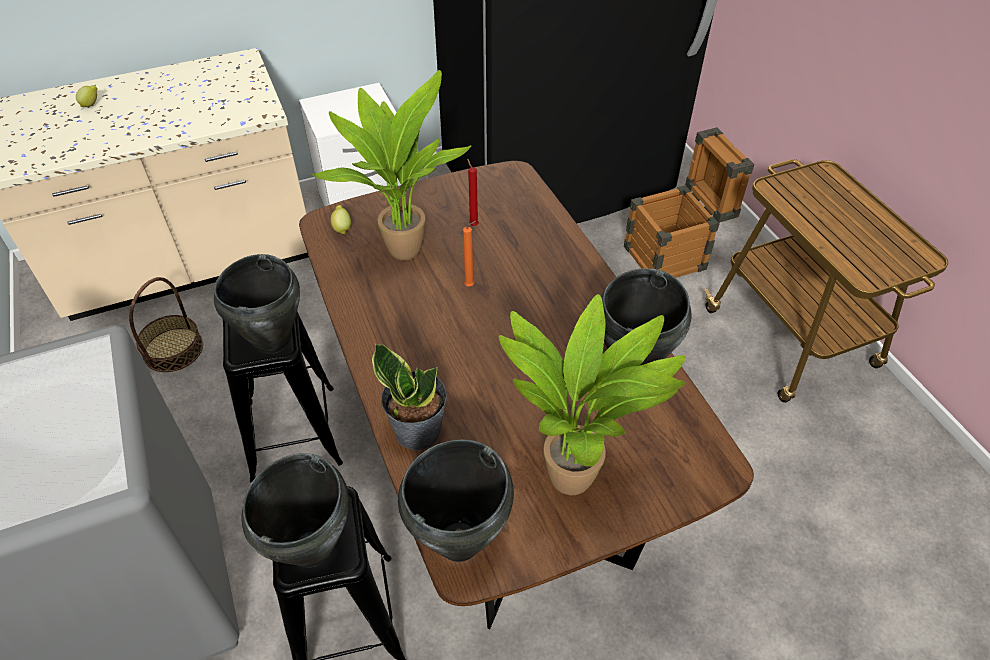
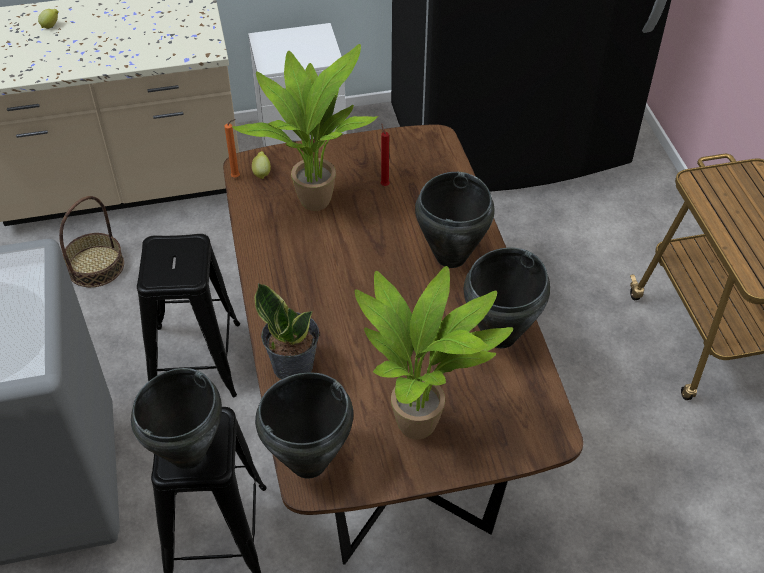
camera: 10 degrees right, 0 degrees up
black cooking pot [214,254,300,354] -> black cooking pot moved to [415,172,495,268]
orange candle [463,221,476,286] -> orange candle moved to [224,119,240,177]
crate [624,127,754,278] -> none

